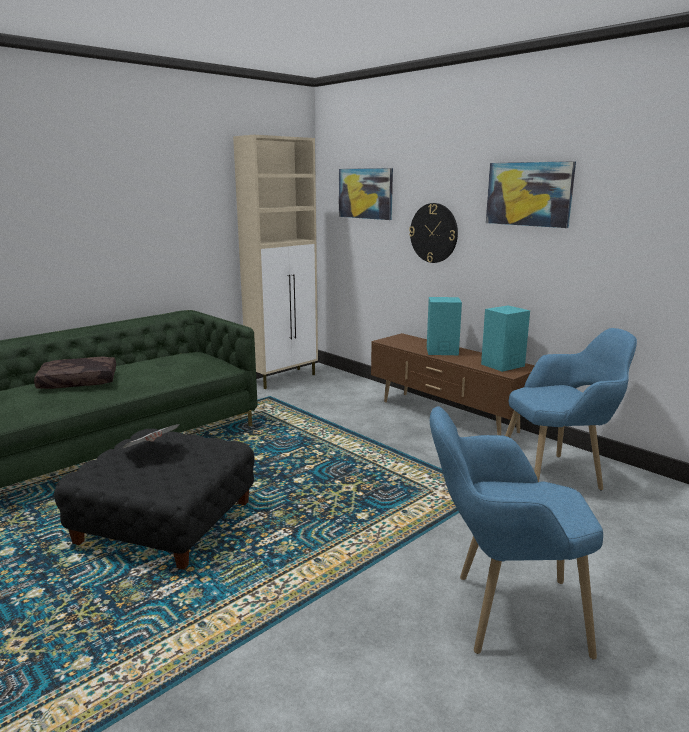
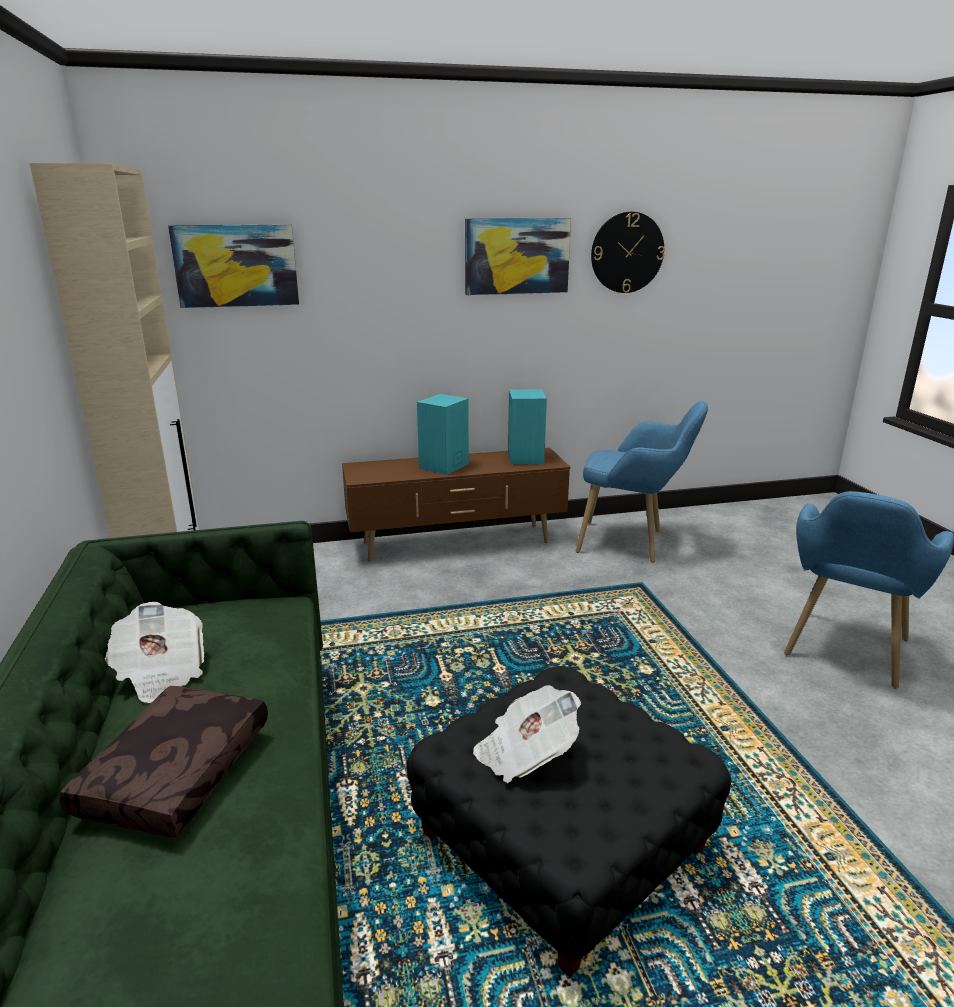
camera: 60 degrees left, 5 degrees up
wall clock [409,203,458,263] -> wall clock moved to [591,212,665,293]
blue armchair [505,328,637,491] -> blue armchair turned 90 degrees clockwise [576,400,708,563]
none -> newspaper [105,602,204,703]

